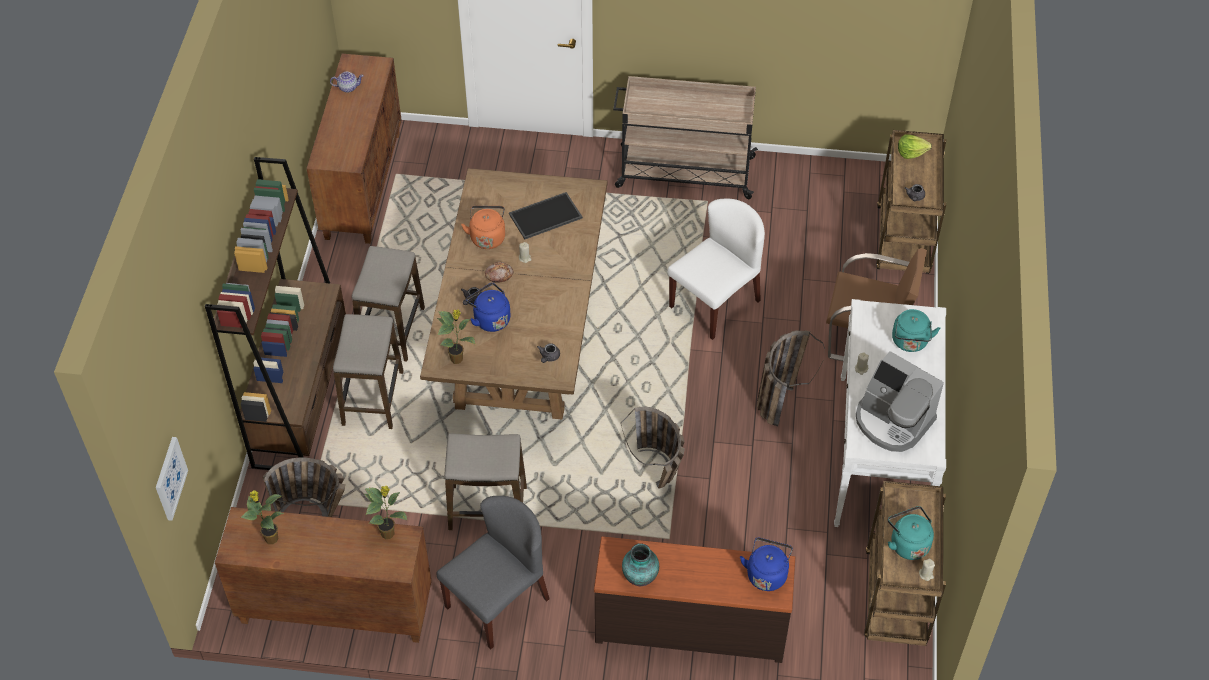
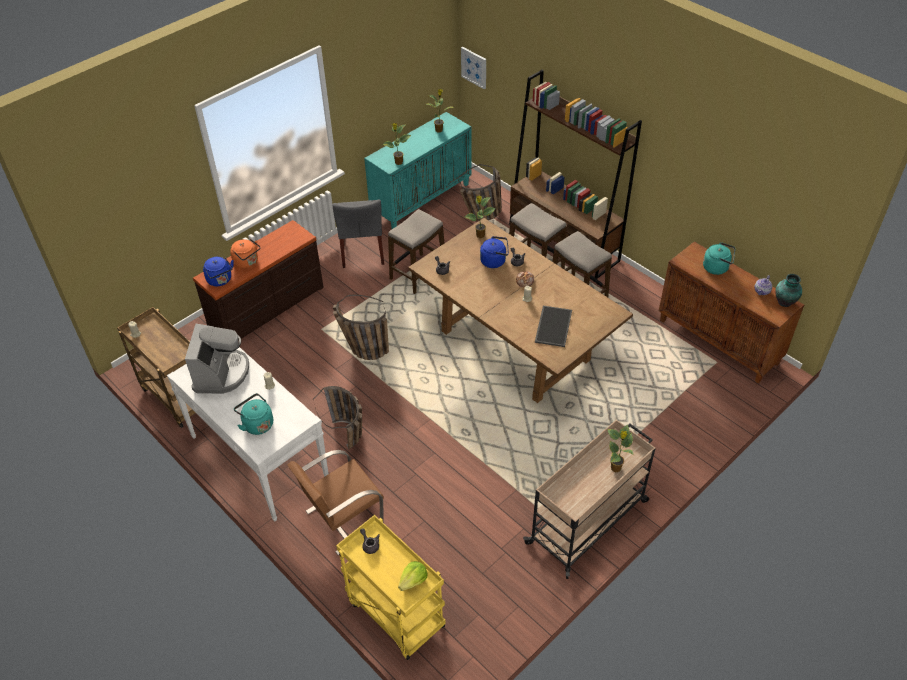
camera: 130 degrees right, 5 degrees down
brown cabinet [215,507,432,643] -> turquoise cabinet [364,112,471,229]
orange kettle [461,206,505,249] -> orange kettle moved to [230,239,261,269]
vase [622,543,659,586] -> vase moved to [775,274,802,307]
white chair [667,199,765,340] -> none
coffee machine [856,351,944,452] -> coffee machine turned 105 degrees clockwise [185,324,249,394]
brown cart [876,130,946,274] -> yellow cart [336,515,446,660]
turquoise kettle [888,506,934,560] -> turquoise kettle moved to [703,242,735,275]
none -> potted plant [608,424,633,472]

